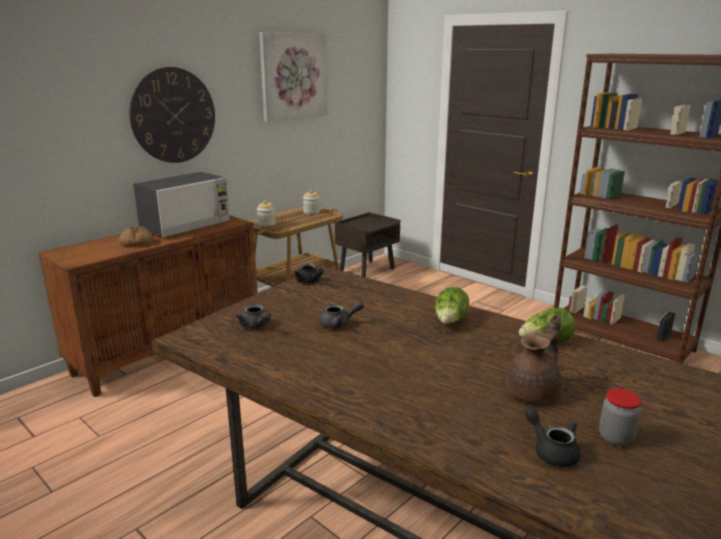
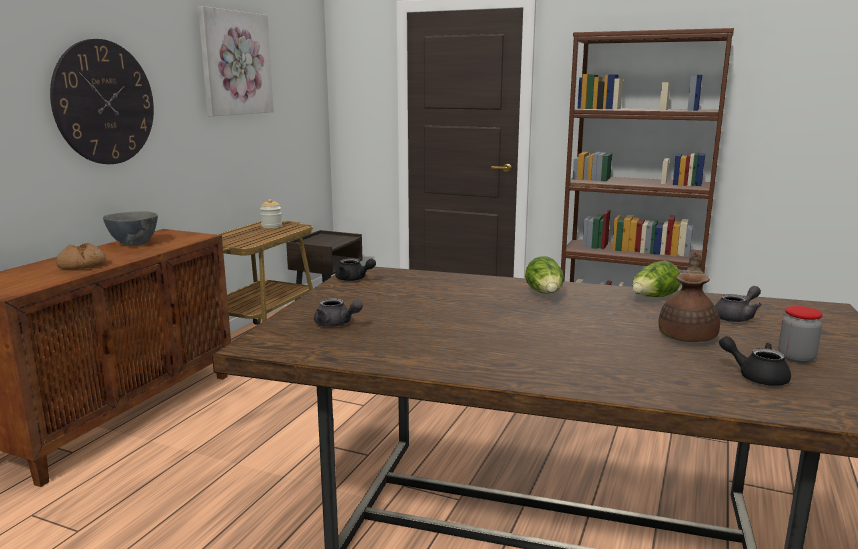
camera: 20 degrees left, 5 degrees down
microwave [133,172,230,237] -> grey bowl [103,211,158,246]
jar [257,200,276,227] -> none
grey teapot [320,301,364,329] -> grey teapot moved to [715,286,762,322]

